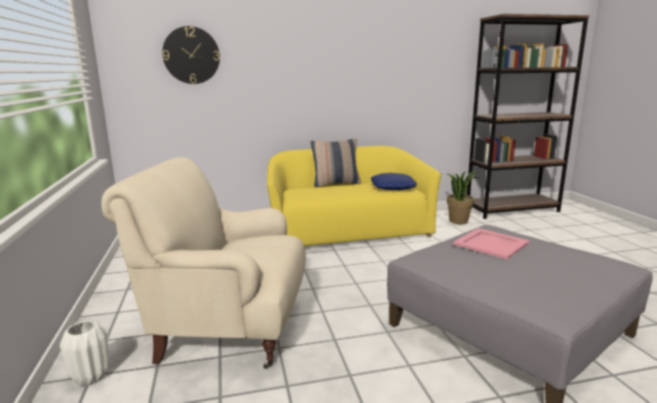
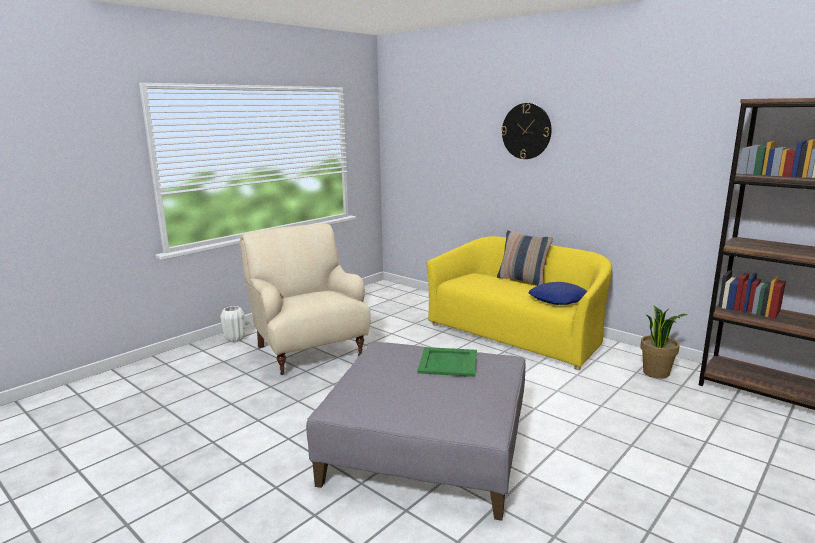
camera: 55 degrees right, 0 degrees up
wall clock [162,26,220,84] -> wall clock moved to [501,103,552,159]
pink tray [453,228,530,259] -> green tray [417,347,477,377]

